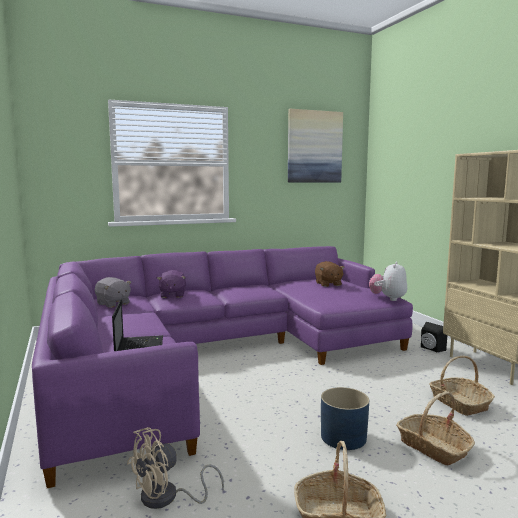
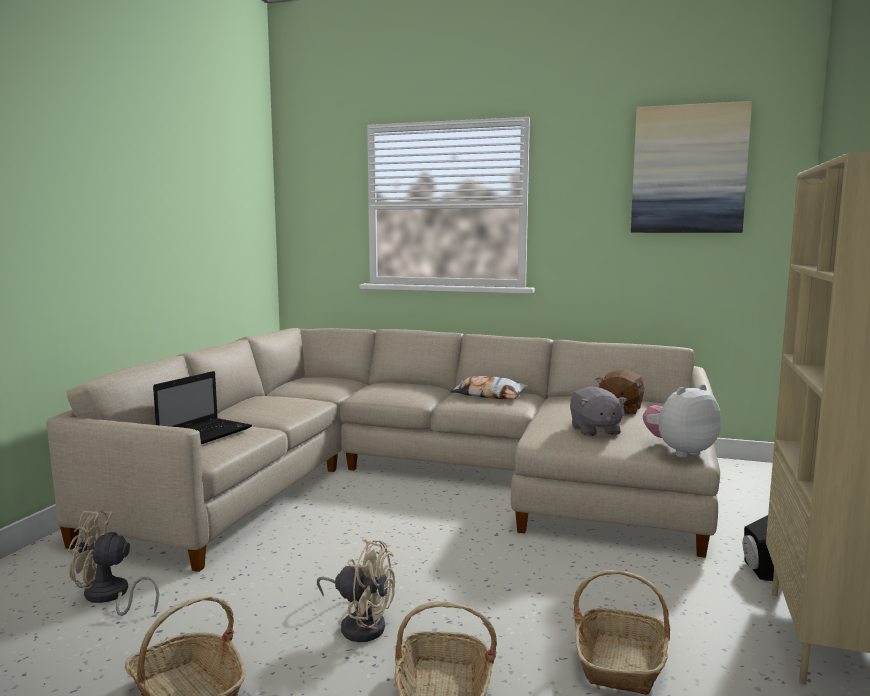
camera: 40 degrees right, 0 degrees up
purple sofa [32,246,413,488] -> beige sofa [46,328,720,572]
grey plush toy [95,277,131,308] -> grey plush toy moved to [570,386,627,436]
purple plush toy [157,270,186,298] -> none
blue planter [321,387,369,450] -> beige fan [317,539,395,642]
none -> pillow [450,376,528,399]

